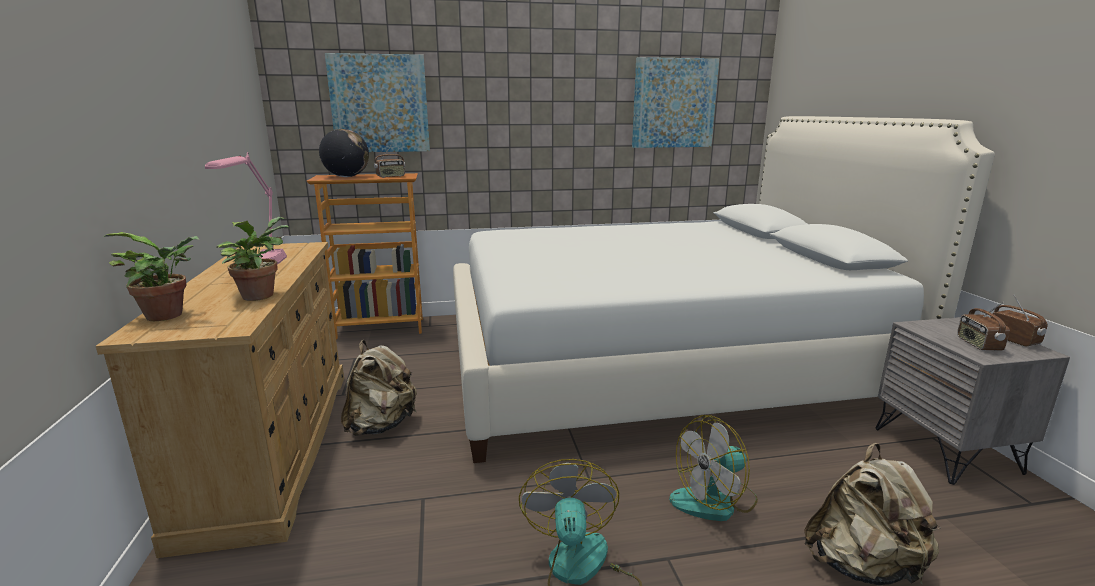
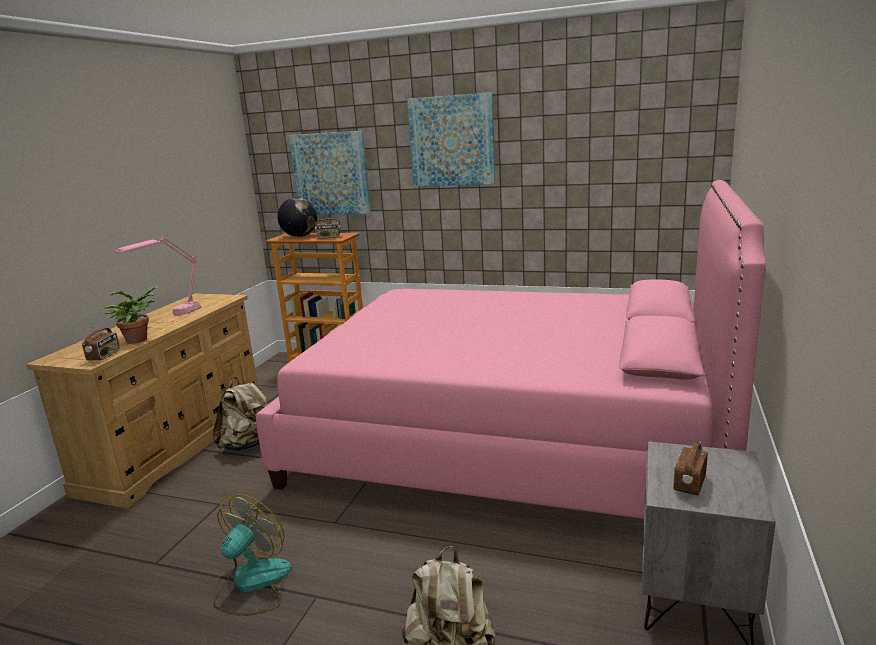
camera: 30 degrees right, 0 degrees up
potted plant [103,232,199,321] -> none
white bed [453,116,995,463] -> pink bed [256,180,766,519]
picture [632,57,719,148] -> picture moved to [407,92,496,186]
fan [669,415,758,521] -> none
radio [990,294,1048,347] -> radio moved to [82,320,120,361]

